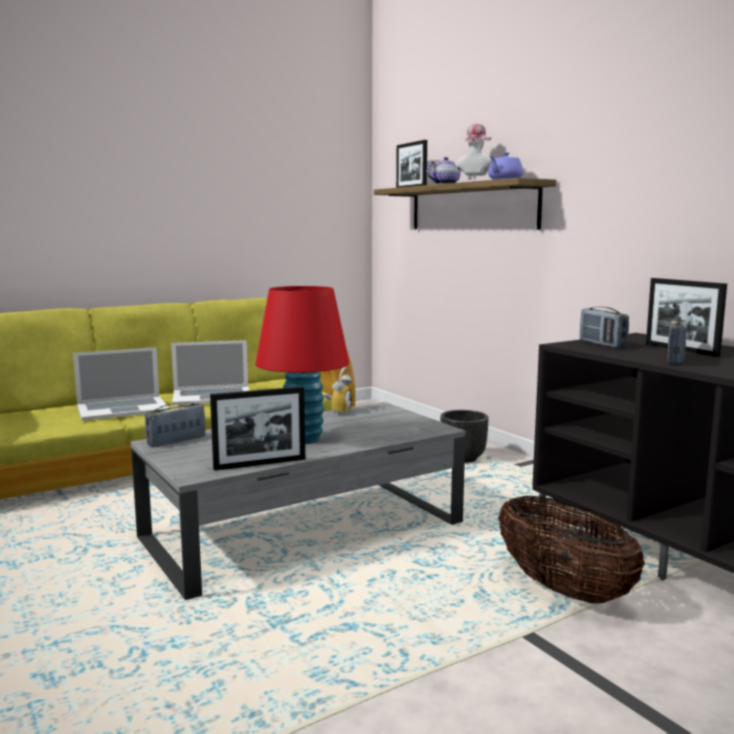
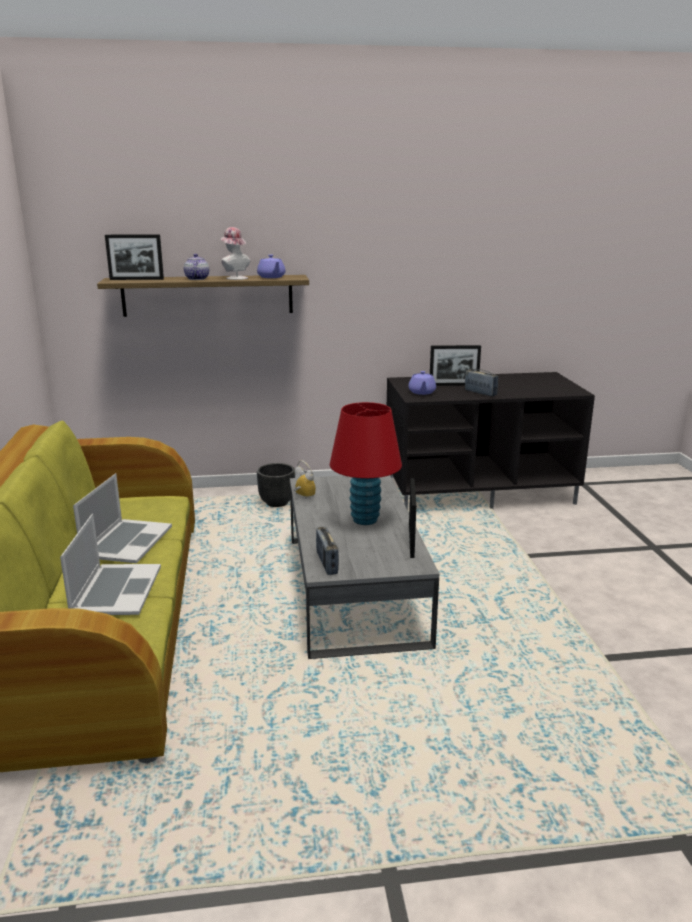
camera: 65 degrees left, 10 degrees up
basket [498,496,645,603] -> none
radio [580,307,629,348] -> purple teapot [408,371,436,395]

